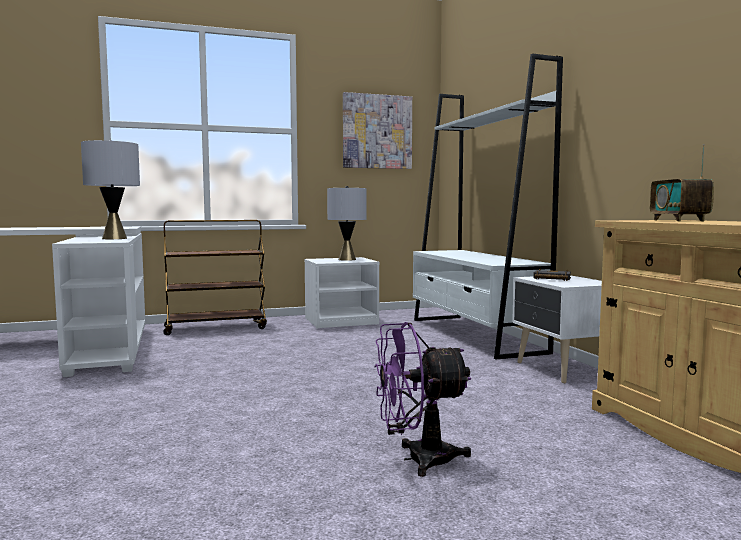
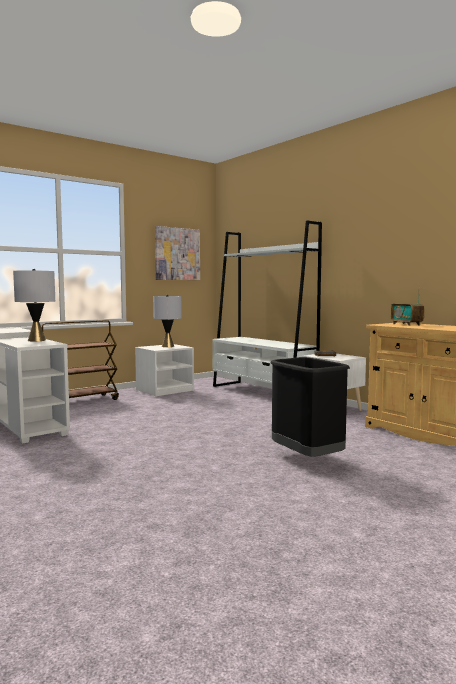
camera: 20 degrees left, 0 degrees up
purple fan [374,322,472,477] -> black trash can [271,357,350,457]

